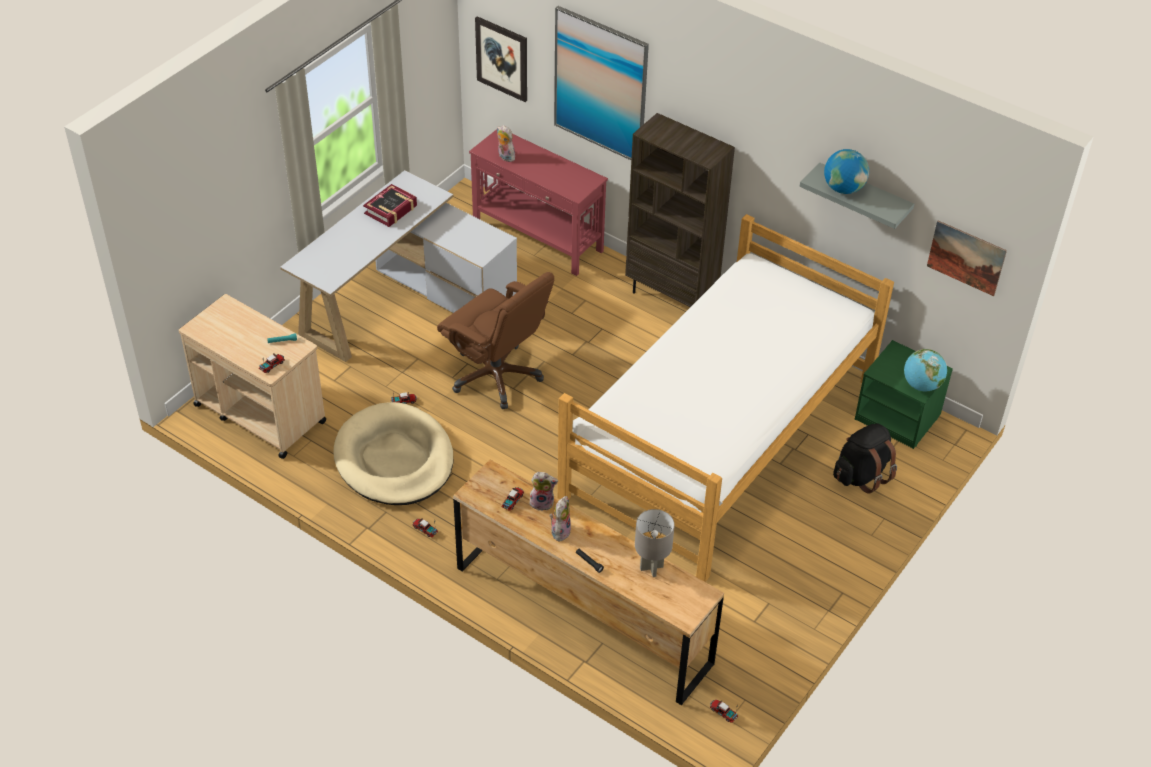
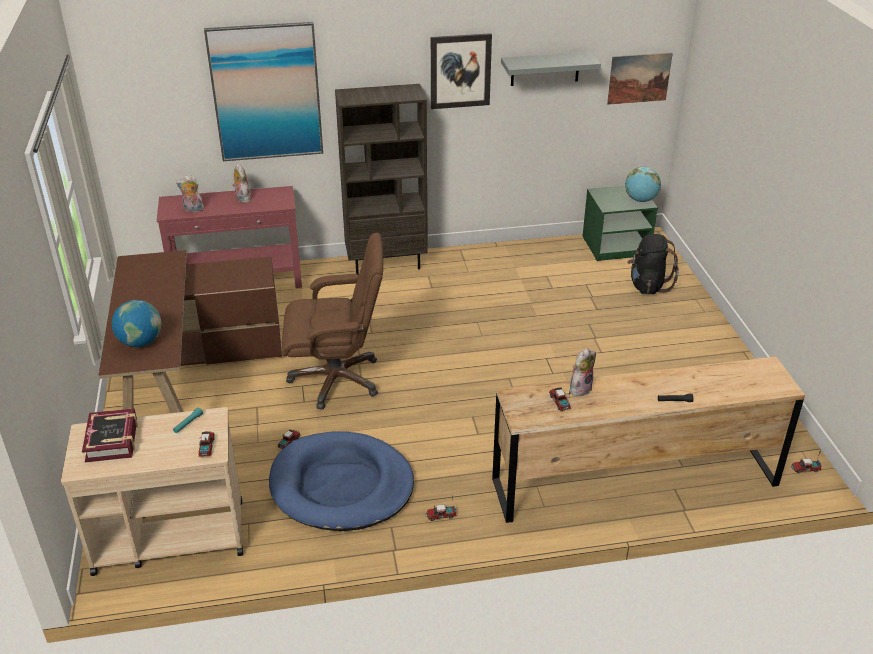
camera: 45 degrees left, 10 degrees down
white desk [280,170,517,362] -> brown desk [99,250,282,413]
beige dog bed [333,402,453,505] -> blue dog bed [269,431,414,531]
book [363,184,417,227] -> book moved to [82,408,138,463]
picture [475,16,527,102] -> picture moved to [431,33,492,109]
plush toy [549,496,571,542] -> plush toy moved to [232,164,251,203]
bed [557,214,894,582] -> none
grey table lamp [635,509,675,577] -> none
globe [824,149,869,194] -> globe moved to [112,300,161,347]

